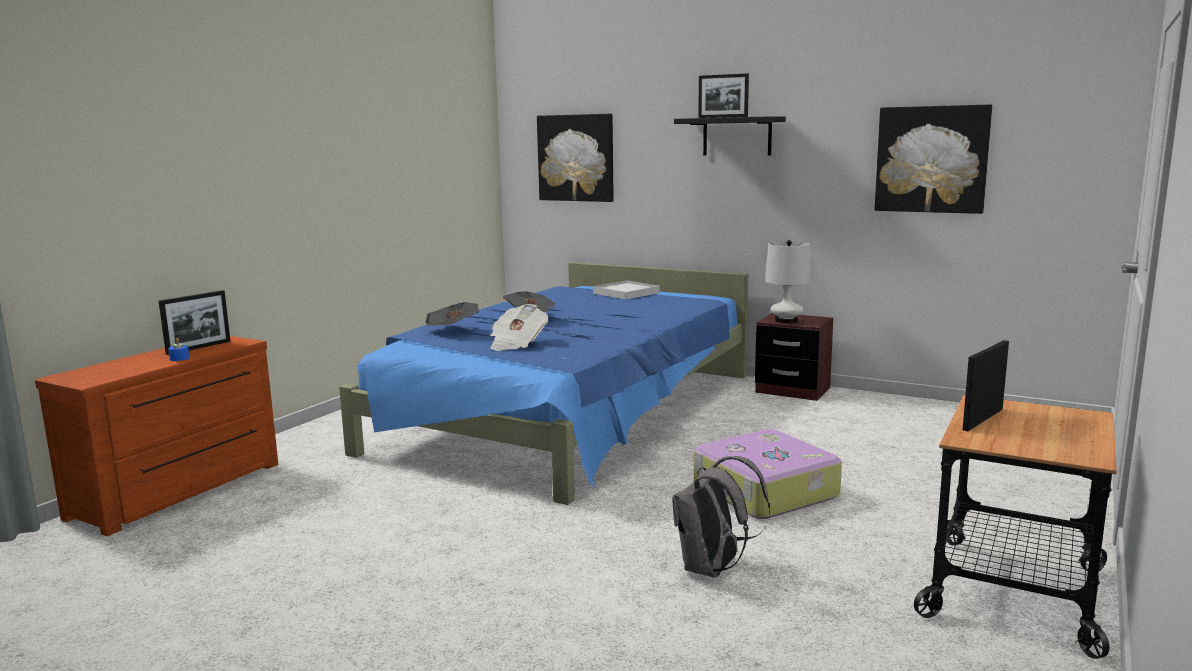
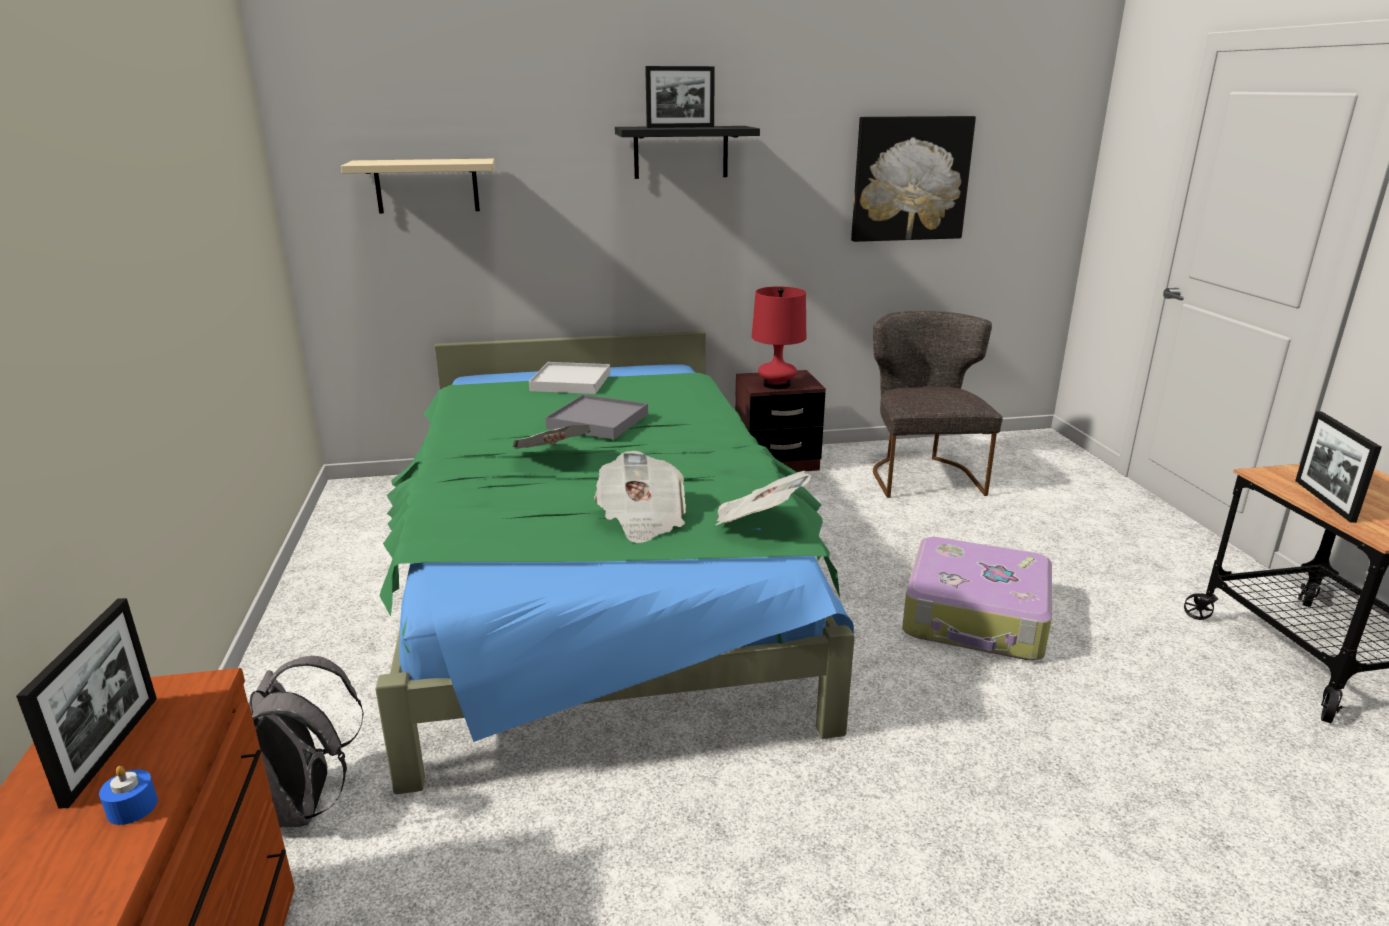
camera: 40 degrees left, 10 degrees up
blue bed [339,262,748,505] -> green bed [375,331,855,794]
newspaper [425,302,479,326] -> newspaper moved to [715,471,811,525]
picture [537,114,614,202] -> beige shelf [341,159,495,214]
grey backpack [672,456,770,578] -> grey backpack moved to [249,656,364,828]
white table lamp [765,240,811,324] -> red table lamp [752,287,806,390]
none -> grey tray [545,394,648,439]
none -> grey chair [873,311,1003,498]

